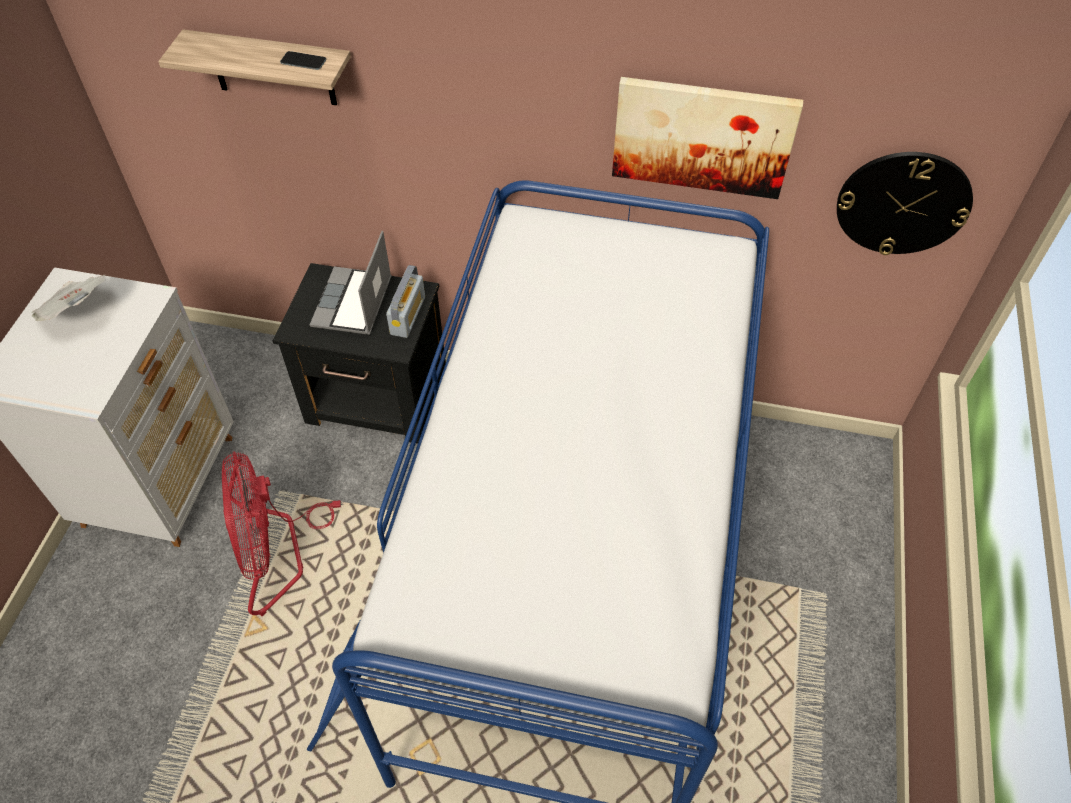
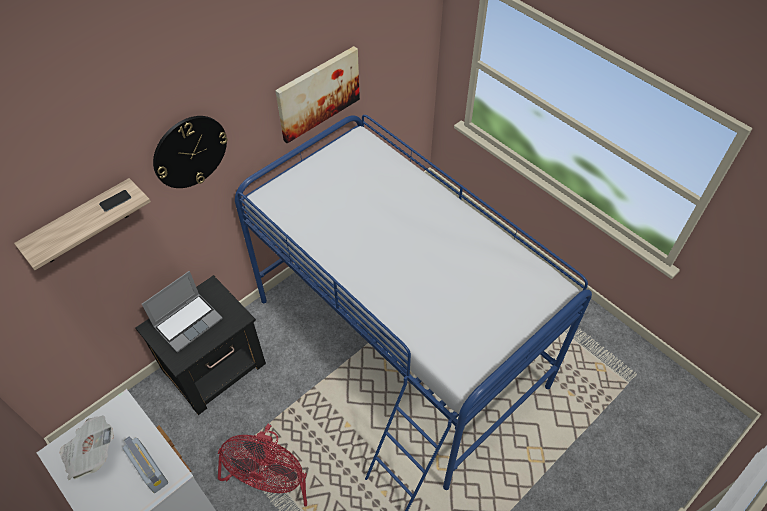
camera: 55 degrees left, 0 degrees up
laptop [310,231,391,335] -> laptop turned 90 degrees counterclockwise [142,271,223,353]
radio [386,265,425,338] -> radio moved to [123,436,168,493]
wall clock [837,152,973,255] -> wall clock moved to [153,116,228,188]

